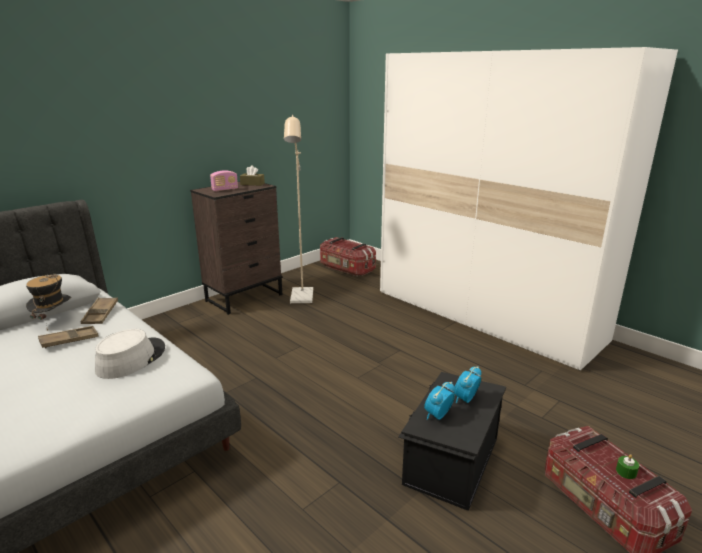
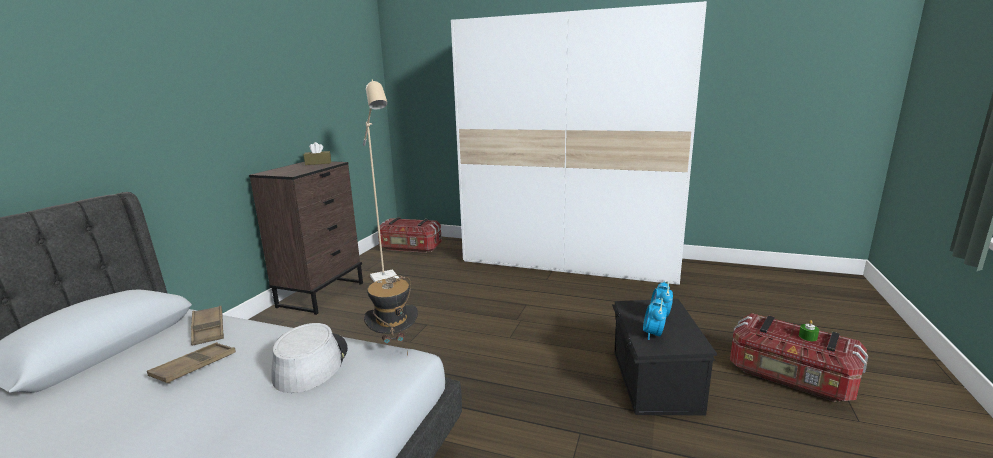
camera: 25 degrees left, 5 degrees down
hat [26,274,72,331] -> hat moved to [364,275,418,356]
radio [210,170,238,191] -> none

